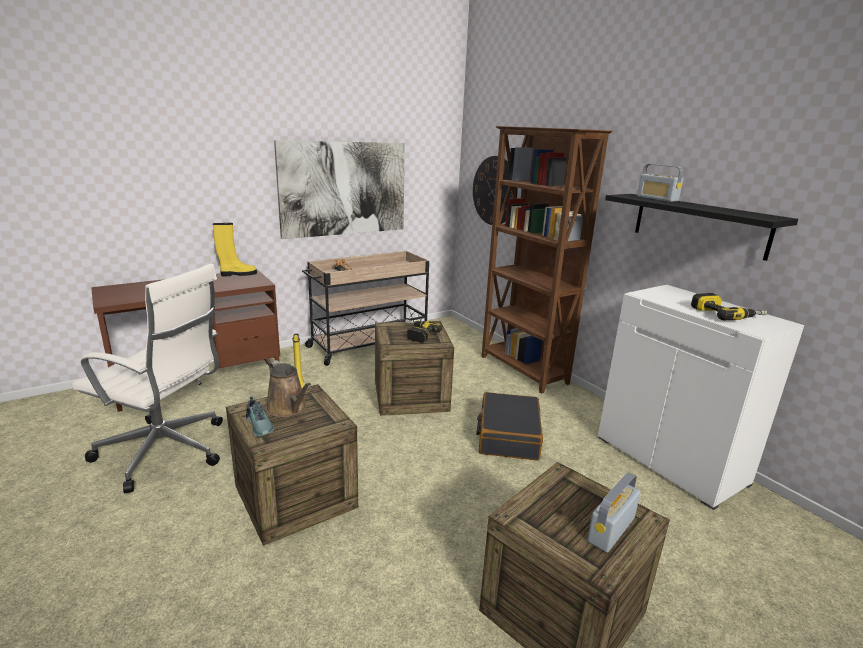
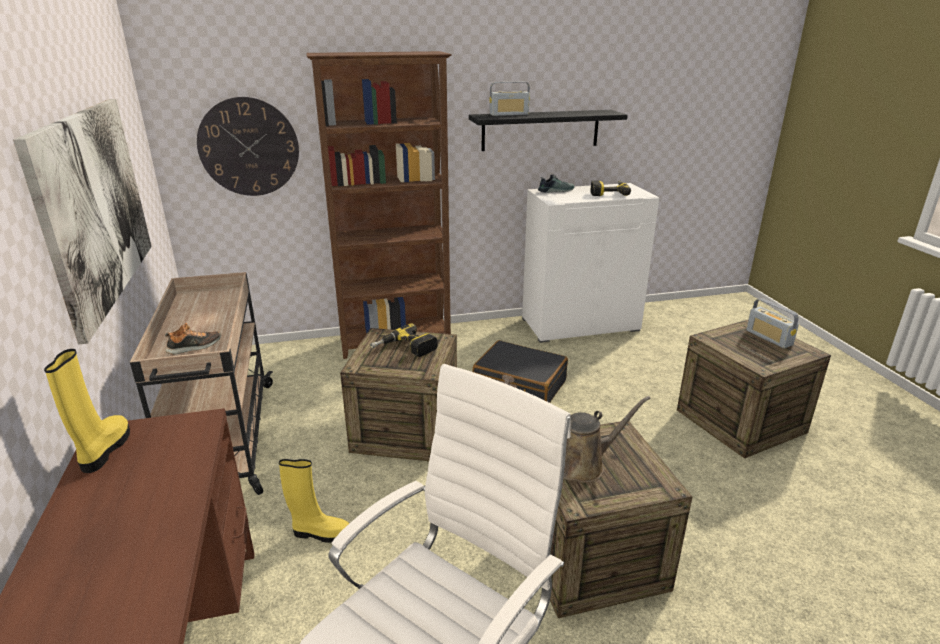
camera: 70 degrees left, 5 degrees up
shoe [246,396,274,437] -> shoe moved to [538,174,574,193]

